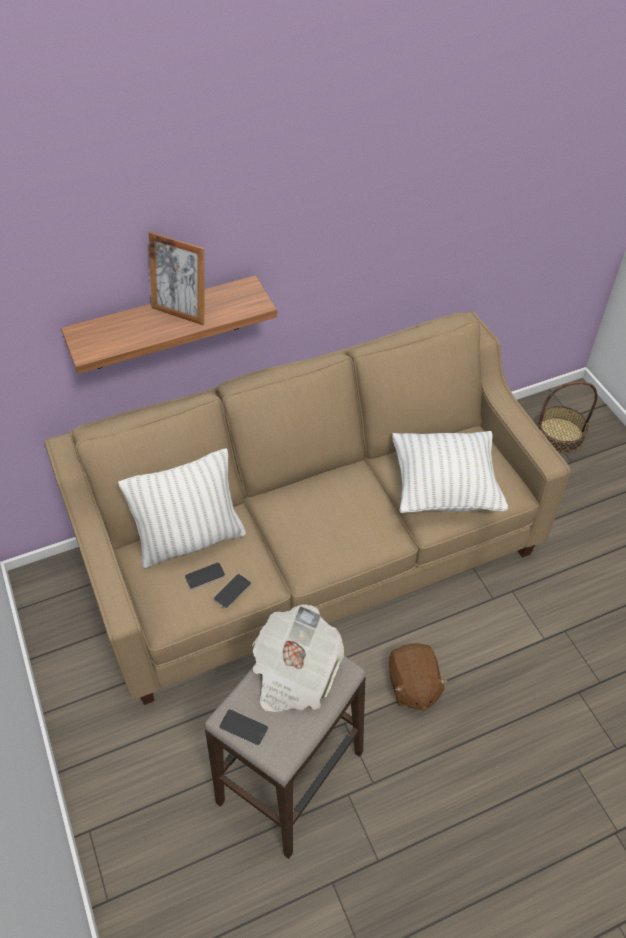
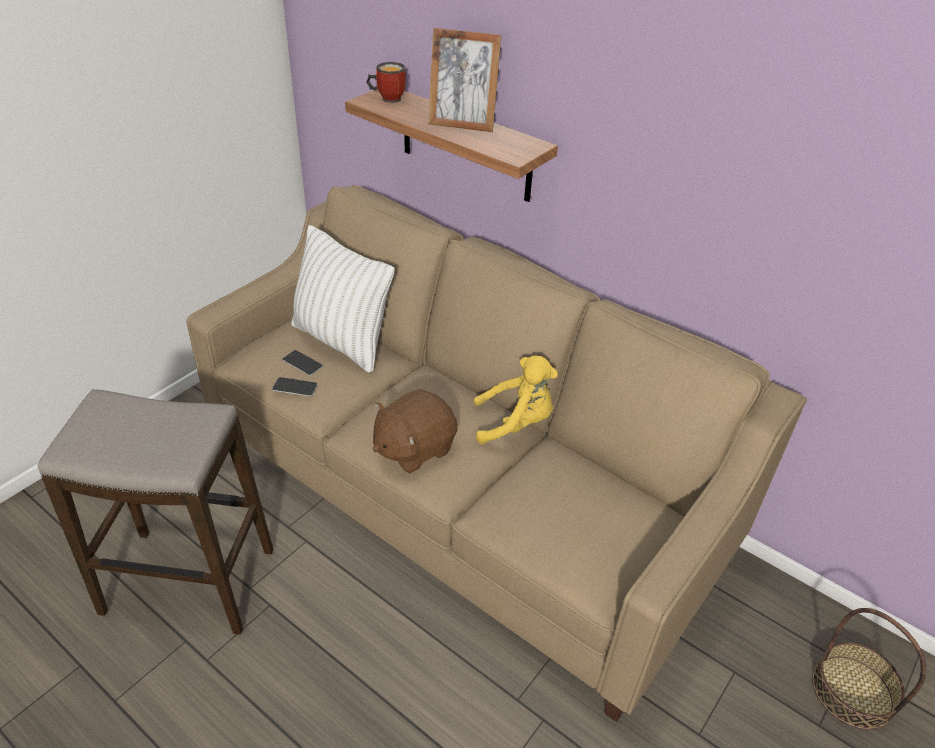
camera: 60 degrees right, 10 degrees down
picture frame [149,232,205,325] -> picture frame turned 75 degrees counterclockwise [428,28,502,132]
phone [219,709,269,746] -> none
newspaper [252,604,344,712] -> none
brown plush toy [388,643,449,712] -> brown plush toy moved to [373,389,458,473]
white pillow [392,431,508,513] -> none
none -> mug [366,62,406,103]
none -> yellow plush toy [474,356,558,444]

